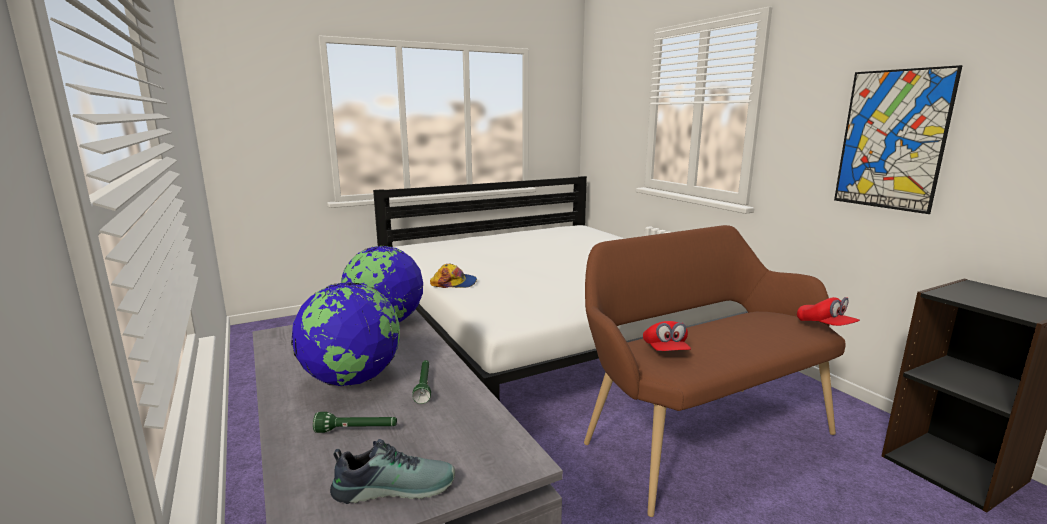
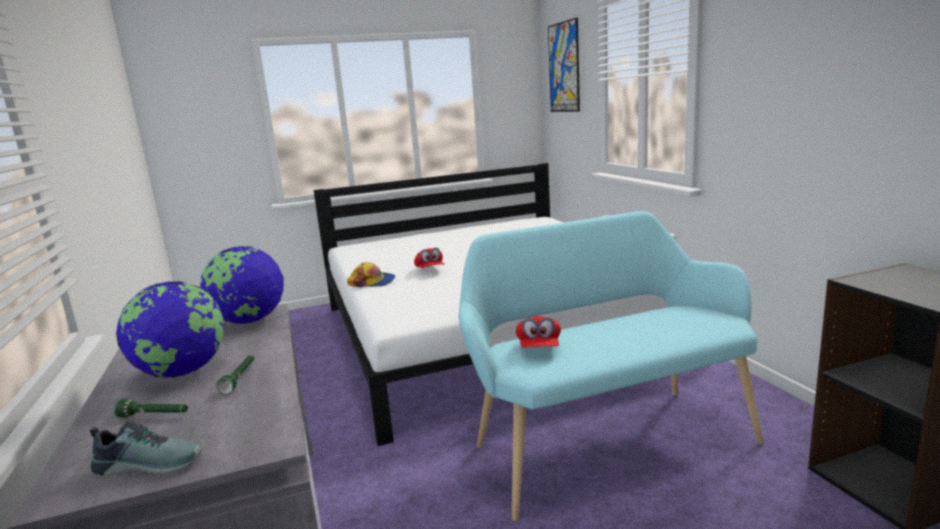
camera: 10 degrees right, 0 degrees up
brown bench [584,225,846,517] -> turquoise bench [458,211,763,521]
red cap [797,297,860,326] -> red cap moved to [414,248,444,268]
picture [834,65,963,214] -> picture moved to [548,17,580,112]

